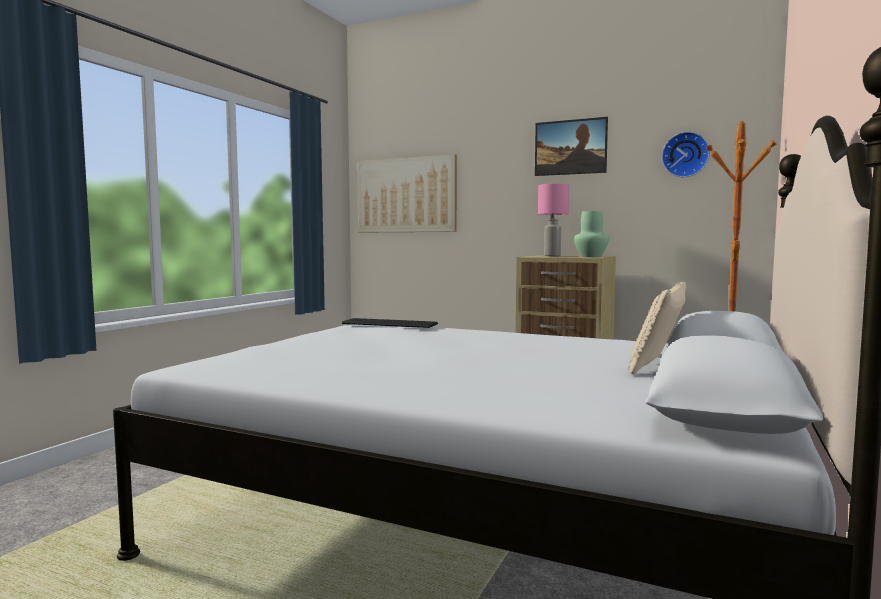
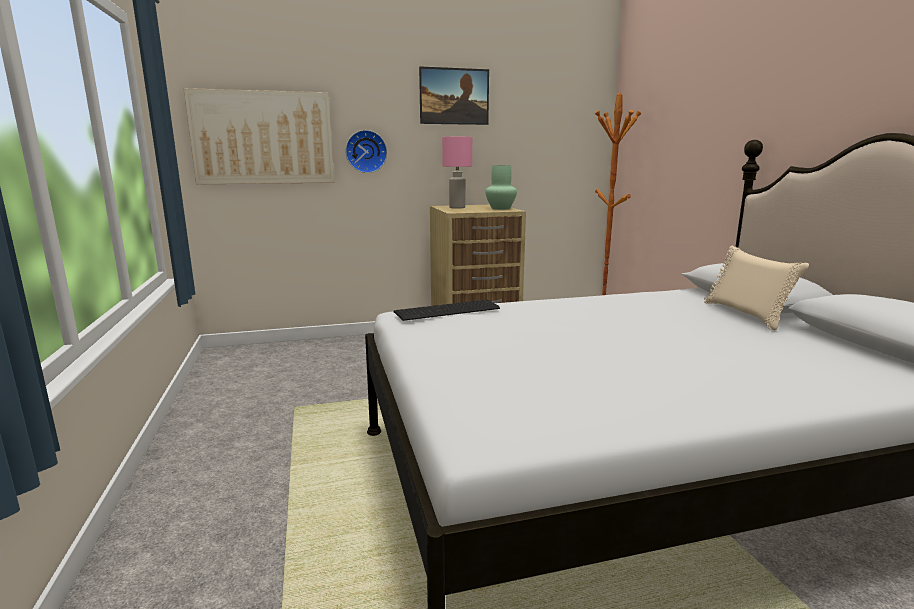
camera: 40 degrees left, 10 degrees up
wall clock [662,132,710,177] -> wall clock moved to [345,130,387,173]

